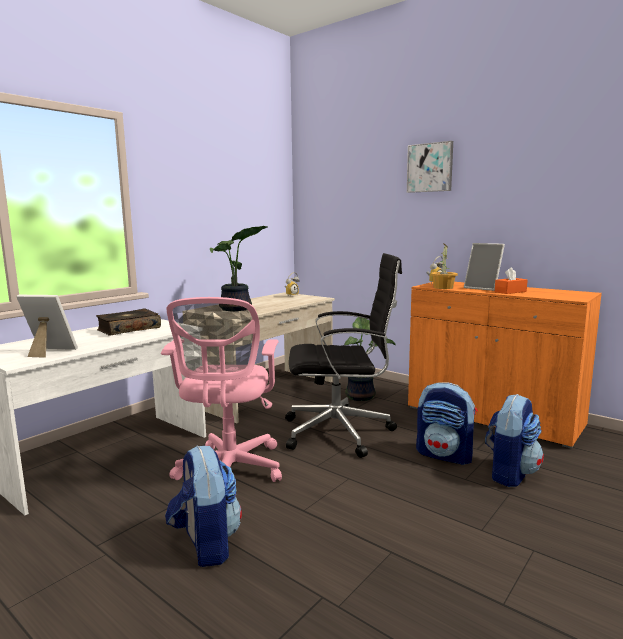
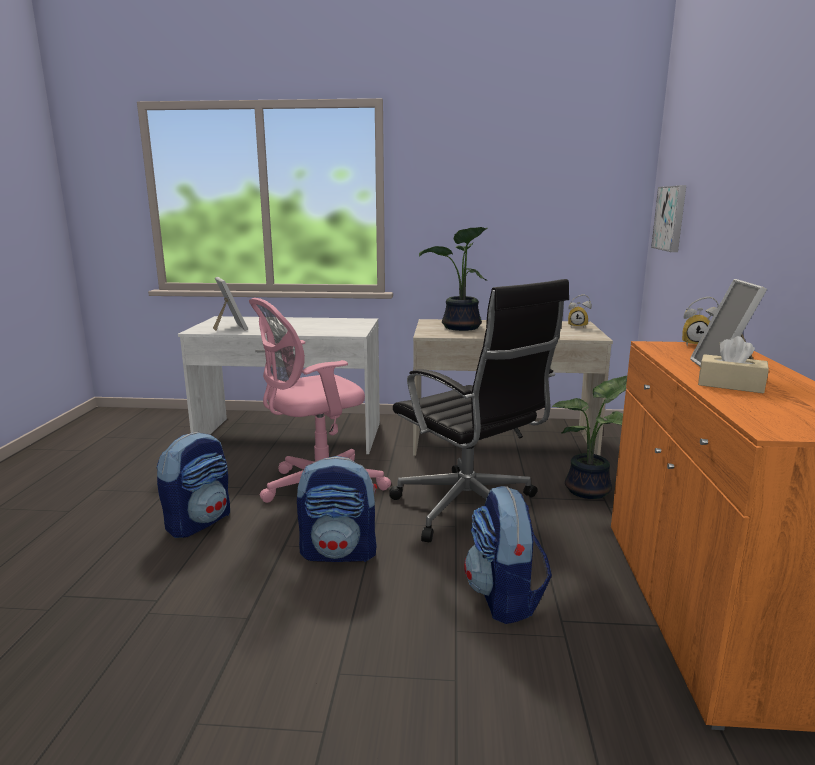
camera: 55 degrees right, 5 degrees up
book [96,308,161,336] -> none
picture [407,141,453,193] -> picture moved to [651,185,686,252]
potted plant [430,244,458,289] -> none
backpack [485,394,544,487] -> backpack moved to [297,456,377,562]
orange tissue box [495,267,528,294] -> beige tissue box [698,336,769,393]

